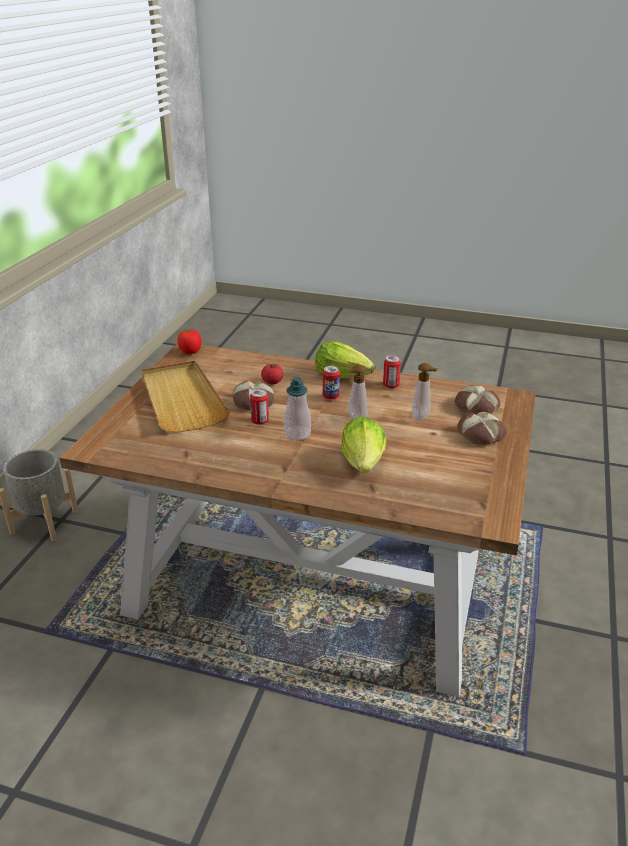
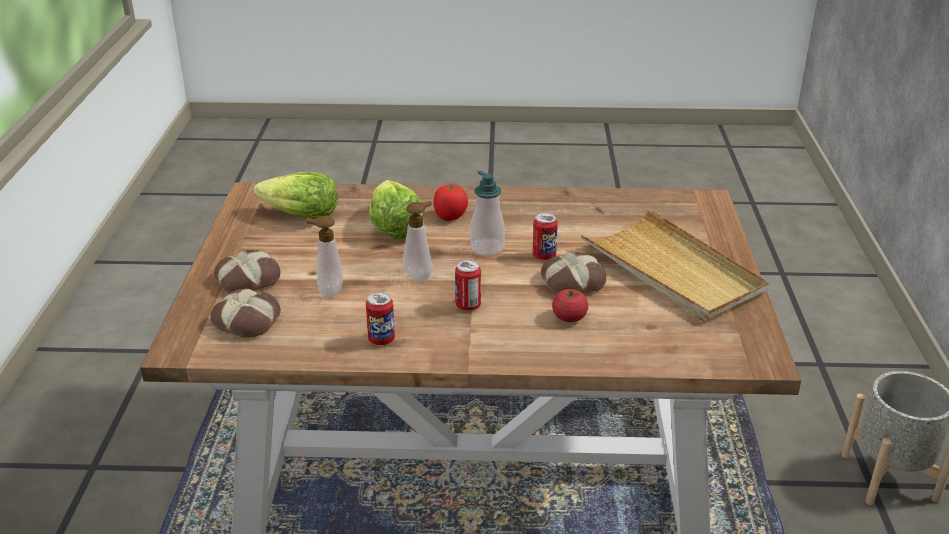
camera: 165 degrees right, 0 degrees up
tomato [177,329,202,354] -> tomato moved to [434,184,468,221]
lettuce [315,341,375,378] -> lettuce moved to [253,172,338,219]

